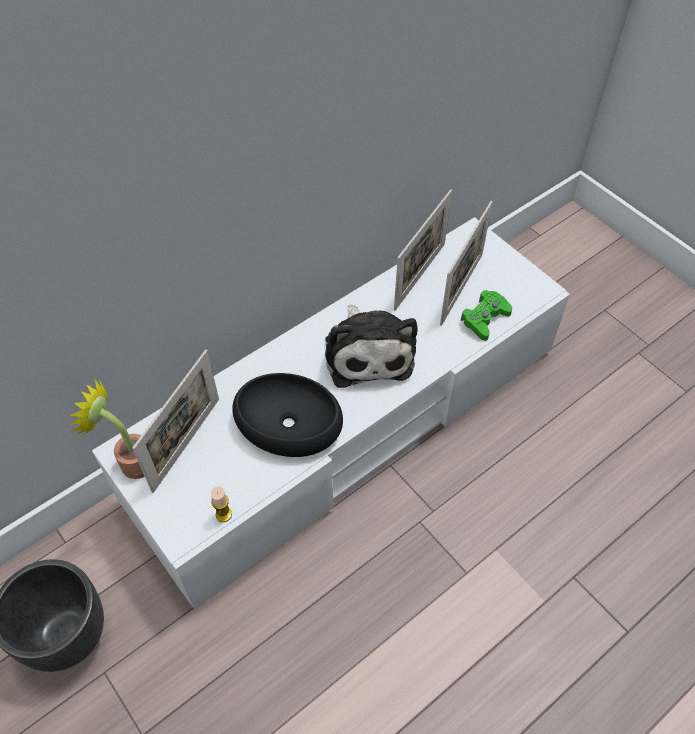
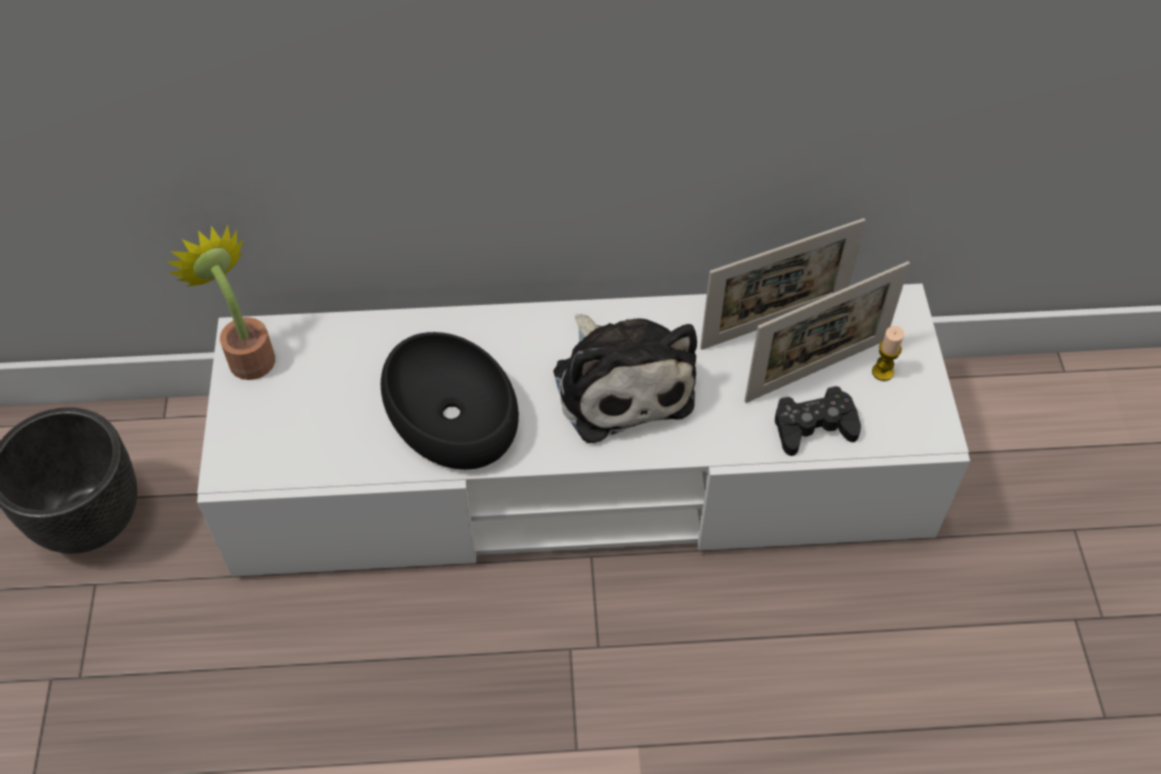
camera: 35 degrees right, 0 degrees up
picture frame [132,350,219,493] -> none
candle [211,486,232,522] -> candle moved to [872,326,904,381]
plush toy [325,304,418,388] -> plush toy turned 45 degrees counterclockwise [553,314,697,443]
green game controller [461,290,512,341] -> black game controller [775,386,861,456]

